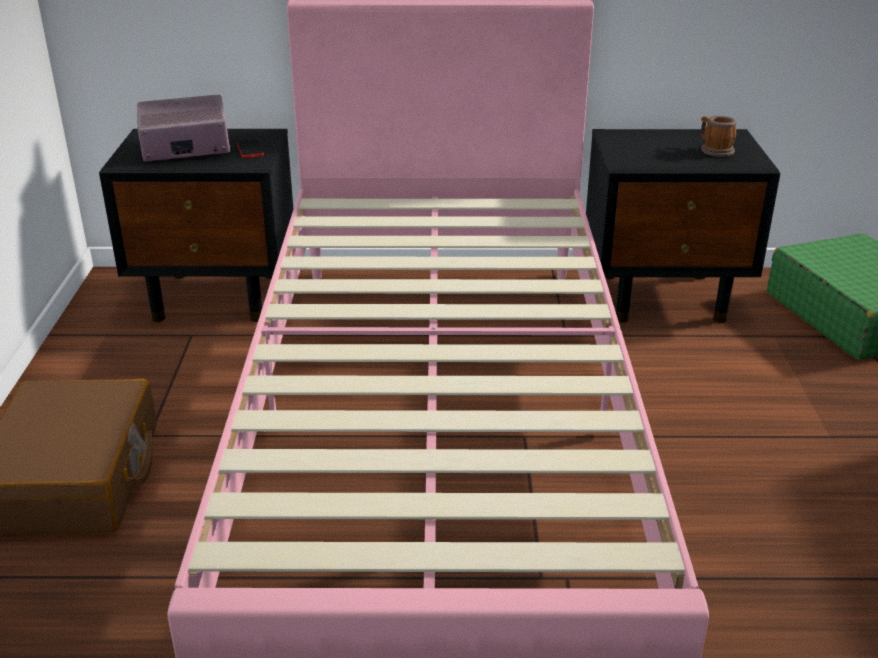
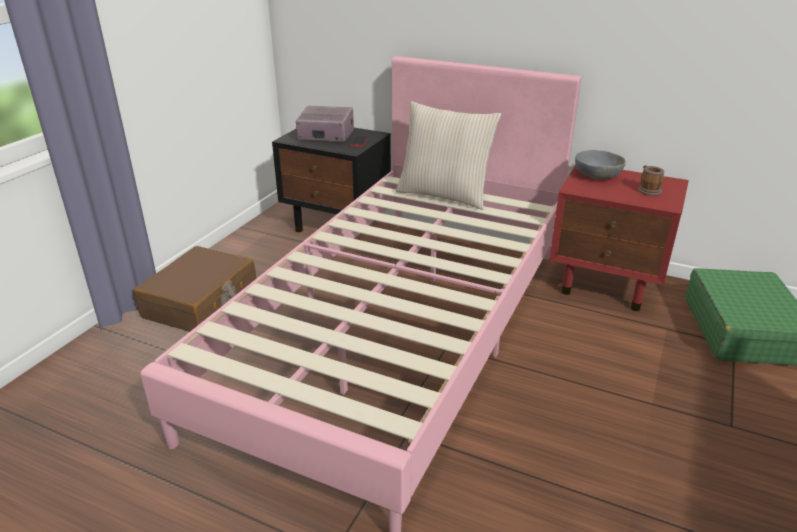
camera: 25 degrees right, 0 degrees up
black nightstand [586,129,780,323] -> red nightstand [549,165,689,311]
none -> beige pillow [396,101,501,210]
none -> grey bowl [575,150,626,179]

